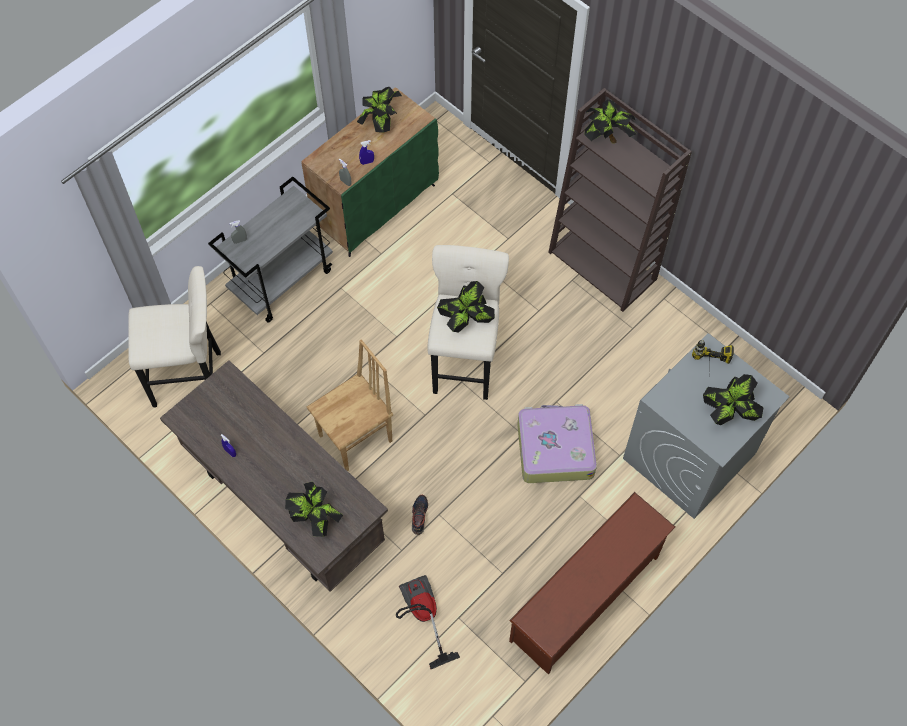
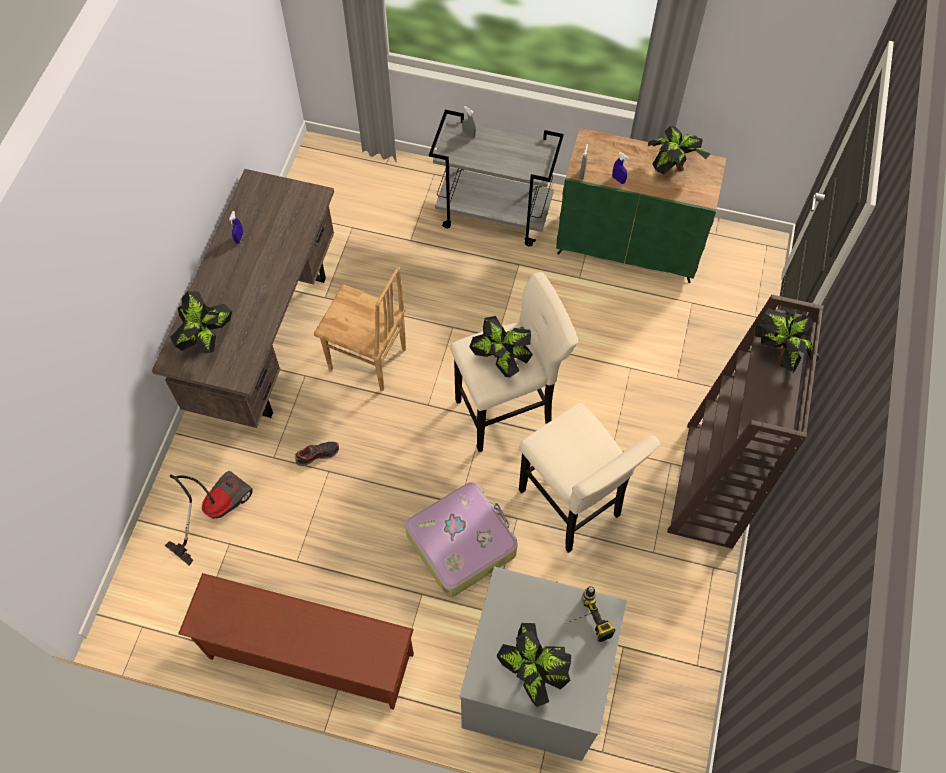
camera: 60 degrees right, 0 degrees up
beige stool [128,266,221,408] -> beige stool moved to [519,402,660,553]

